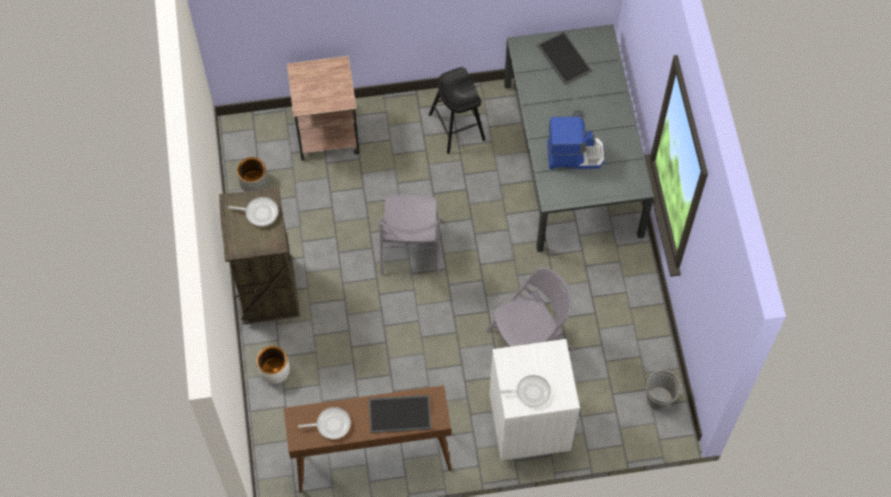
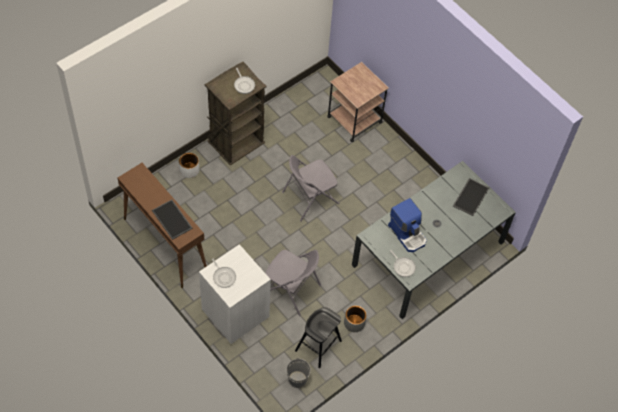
camera: 55 degrees right, 5 degrees down
grey planter [237,157,268,192] -> grey planter moved to [344,305,367,332]
frying pan [298,407,351,439] -> frying pan moved to [390,250,416,277]
black stool [429,67,485,154] -> black stool moved to [295,307,342,368]

